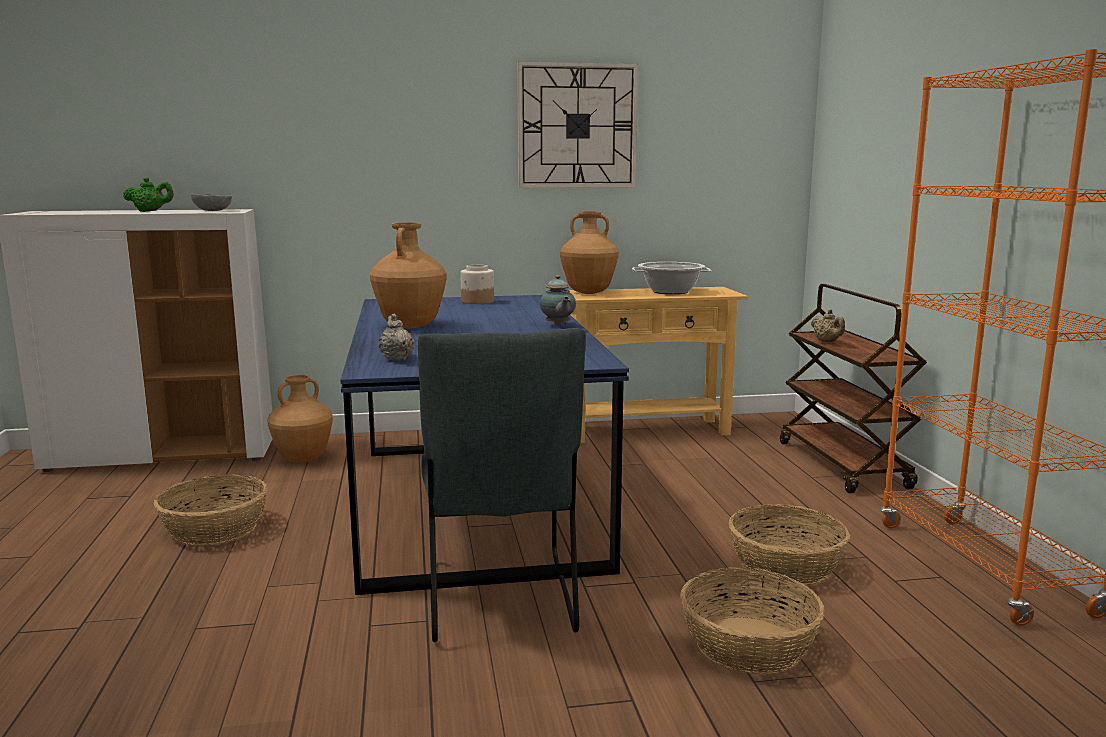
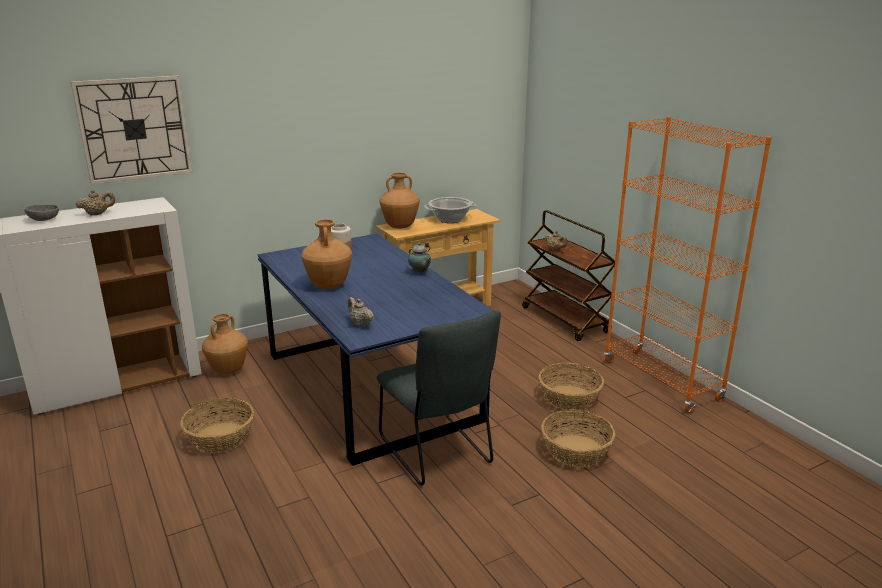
camera: 20 degrees left, 10 degrees up
green teapot [123,177,174,212] -> beige teapot [76,189,115,216]
grey bowl [191,193,232,211] -> grey bowl moved to [24,205,59,221]
wall clock [517,61,639,188] -> wall clock moved to [71,76,193,184]

